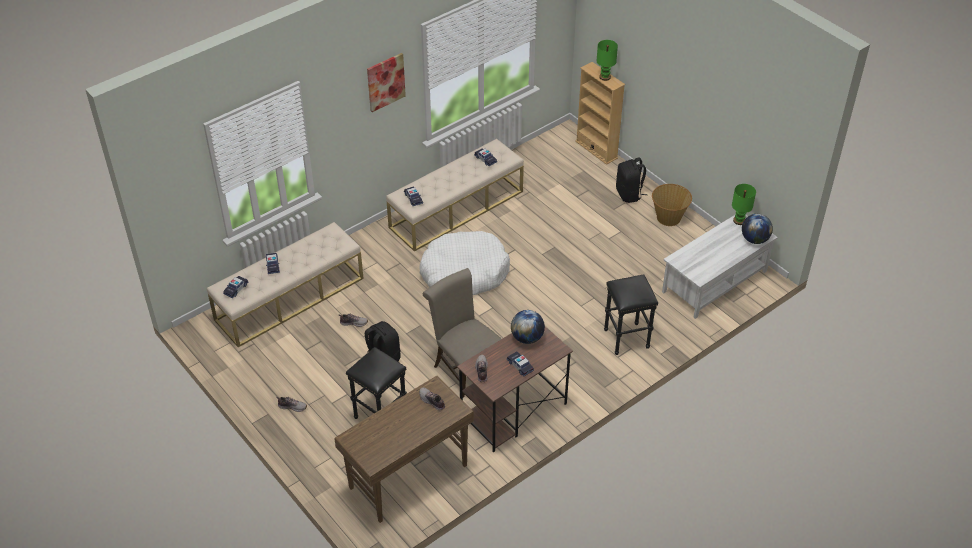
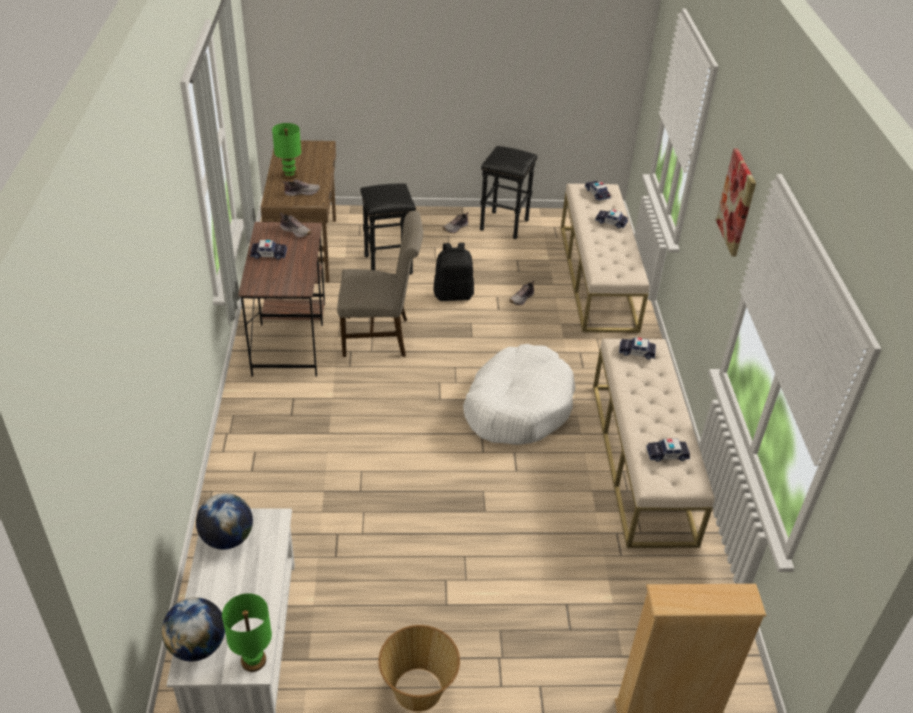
camera: 125 degrees right, 5 degrees down
globe [511,310,545,344] -> globe moved to [196,493,253,550]
green table lamp [596,40,618,81] -> green table lamp moved to [272,123,301,179]
black stool [604,275,658,355] -> black stool moved to [480,146,538,239]
black backpack [616,157,648,203] -> none

